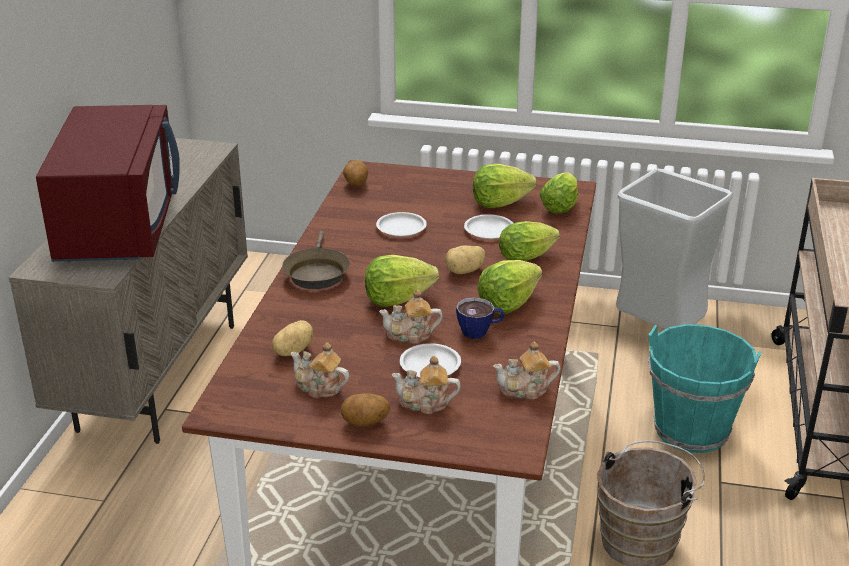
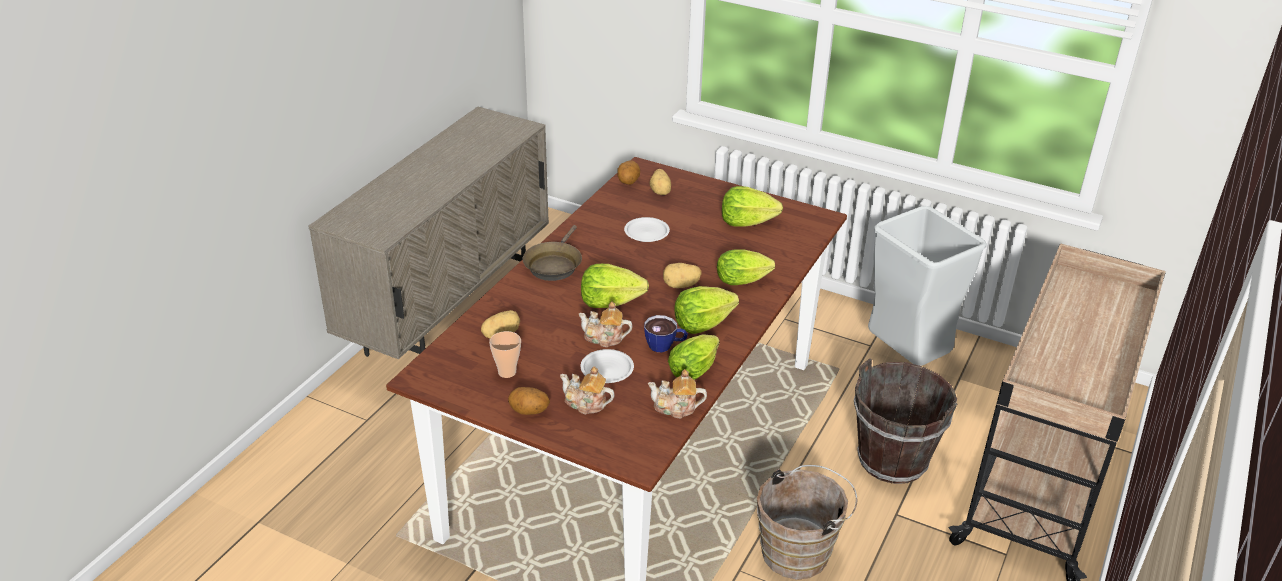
camera: 15 degrees right, 5 degrees up
red microwave [36,105,180,262] -> none
teapot [291,342,349,398] -> cup [489,331,521,378]
white plate [464,214,513,239] -> none
lettuce [539,172,578,213] -> lettuce moved to [668,334,720,380]
turquoise bucket [648,324,761,453] -> brown bucket [854,358,957,484]
none -> potato [649,169,671,195]

